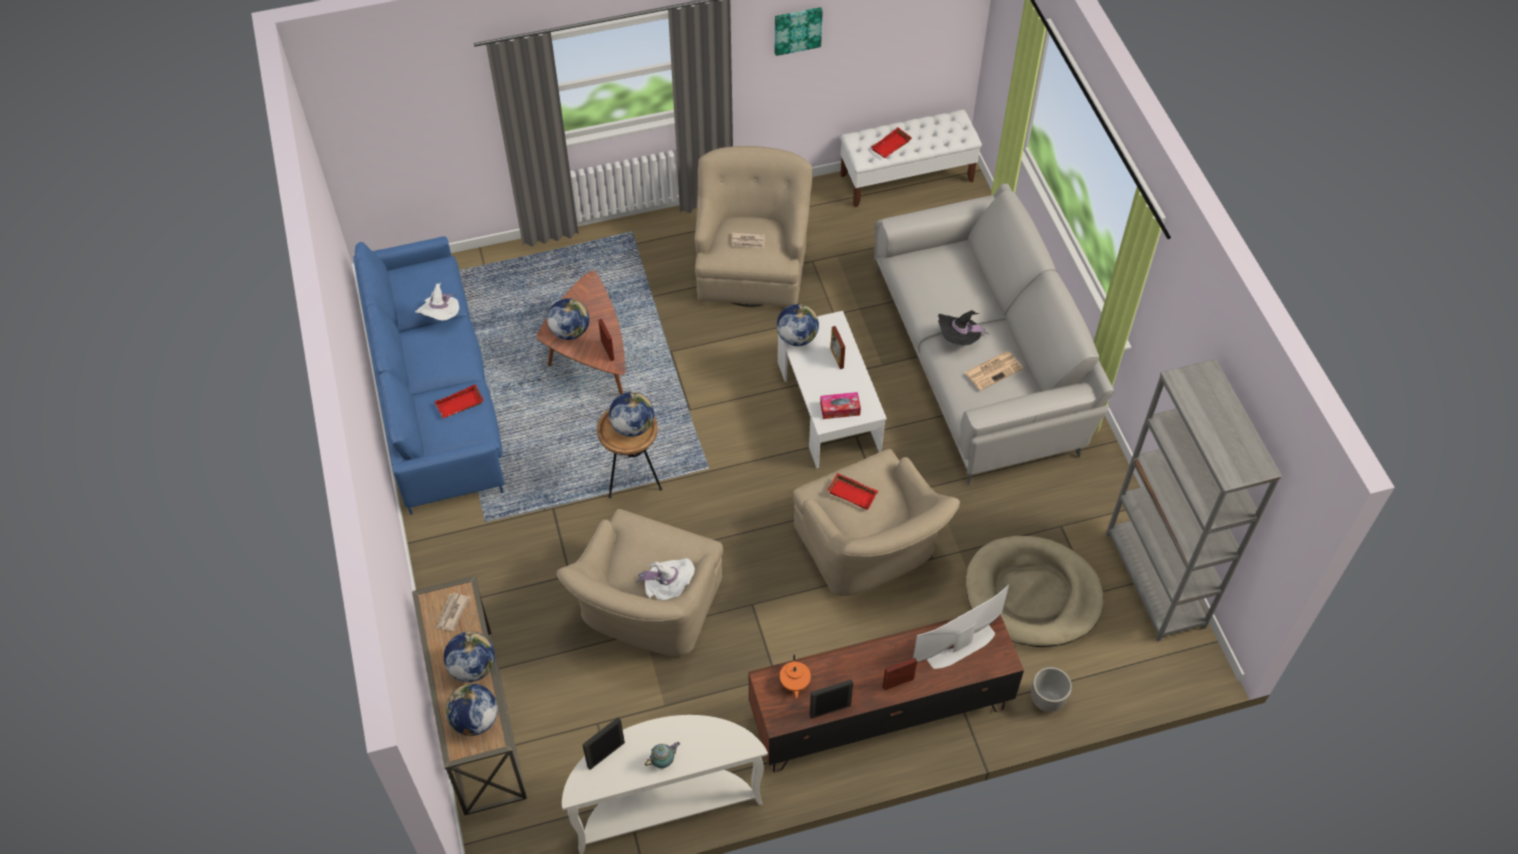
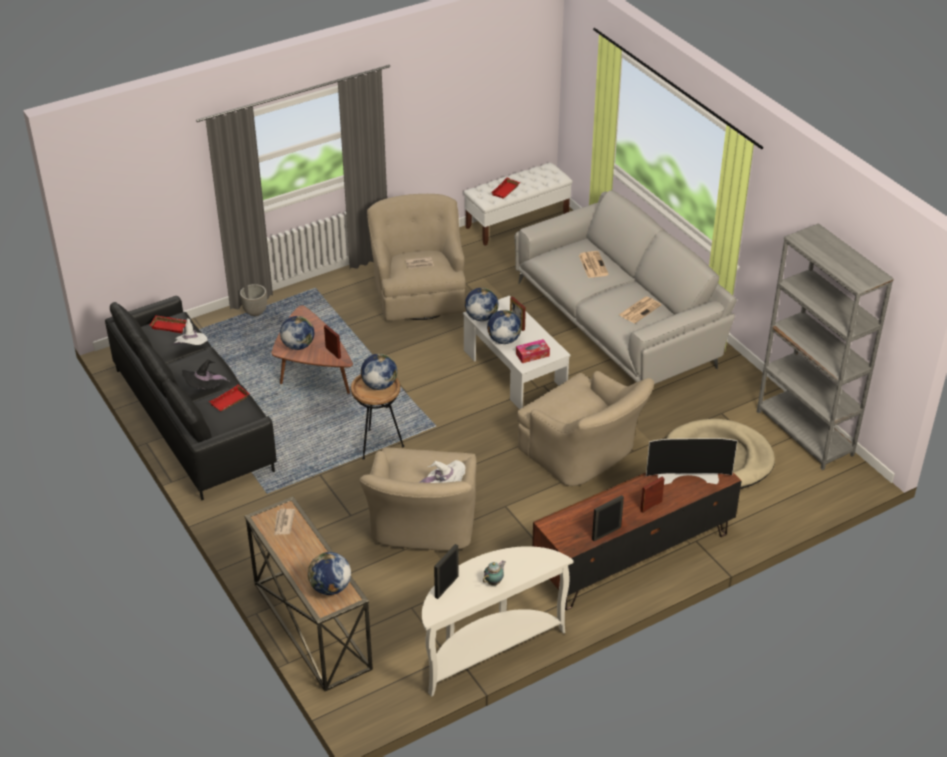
camera: 15 degrees left, 15 degrees down
blue sofa [353,236,504,515] -> black sofa [105,296,277,500]
globe [444,631,495,682] -> globe moved to [487,310,522,344]
picture [775,7,823,56] -> none
orange teapot [780,654,811,698] -> none
red tray [827,473,878,510] -> red tray moved to [149,315,187,333]
television [913,584,1009,669] -> television turned 135 degrees counterclockwise [646,438,737,485]
black hat [938,310,989,346] -> black hat moved to [182,359,230,389]
planter [1031,667,1072,712] -> planter moved to [240,284,267,316]
none -> newspaper [579,251,609,278]

